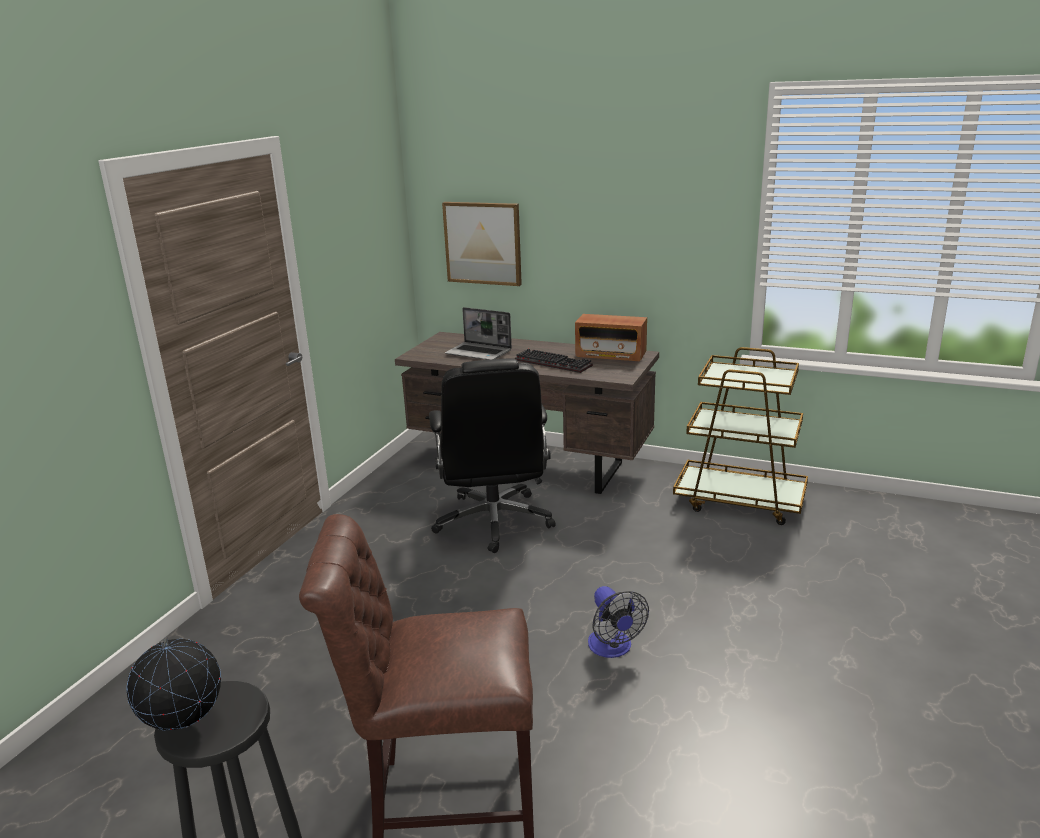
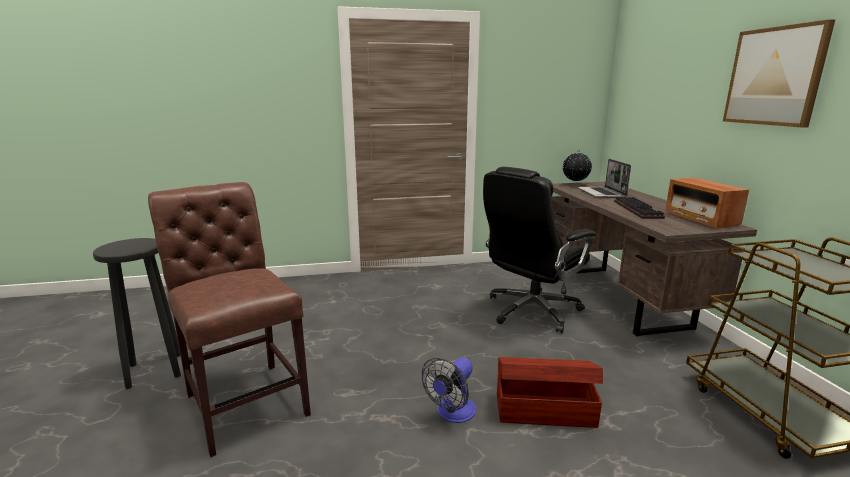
camera: 55 degrees right, 5 degrees down
globe [127,637,221,730] -> globe moved to [563,150,592,185]
picture [442,202,522,286] -> picture moved to [723,19,835,128]
none -> brown storage box [497,357,603,428]

